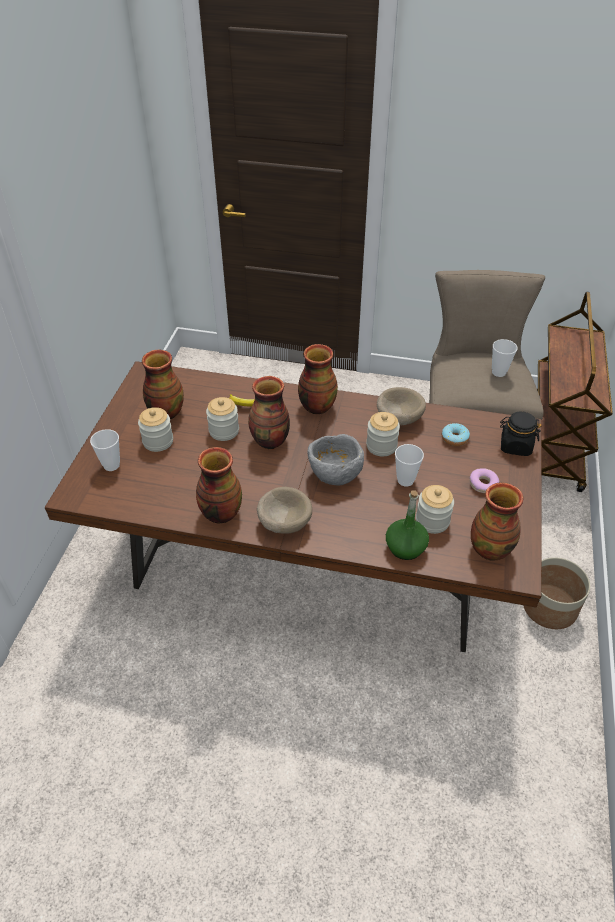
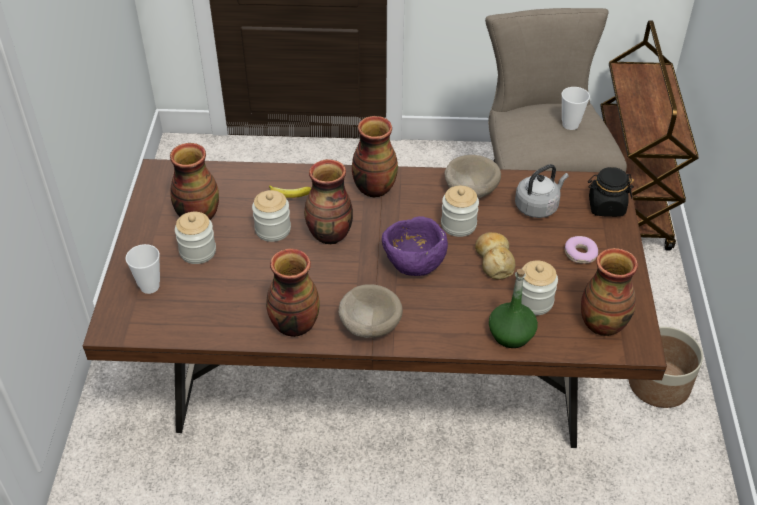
camera: 10 degrees left, 0 degrees up
grey bowl [307,434,364,485] -> purple bowl [382,216,448,276]
cup [395,444,424,487] -> bread [475,232,515,280]
donut [442,423,470,446] -> grey kettle [515,164,569,218]

